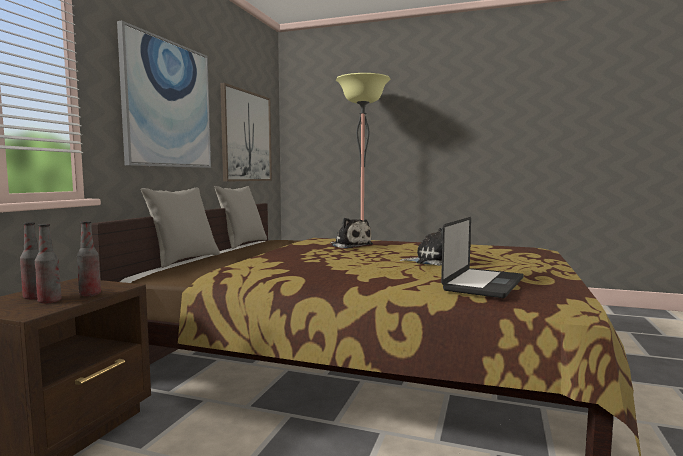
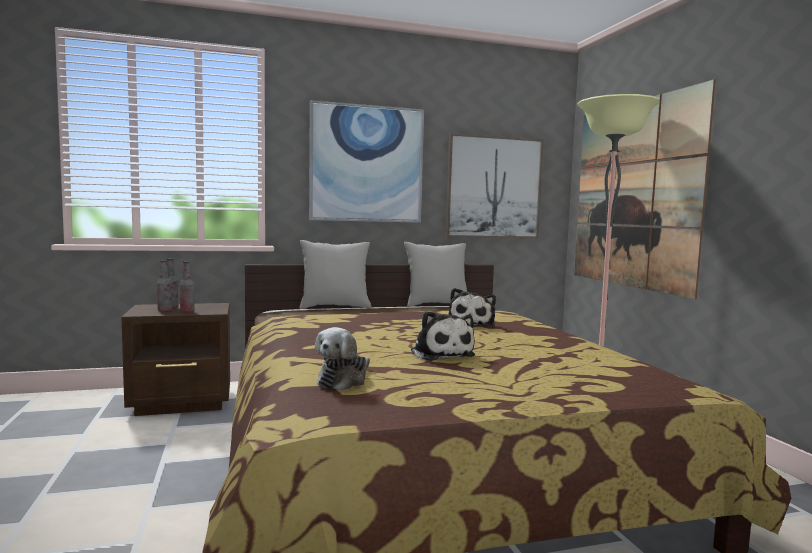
camera: 55 degrees right, 0 degrees up
laptop [441,217,524,298] -> plush toy [315,327,370,391]
none -> picture [574,79,716,299]

